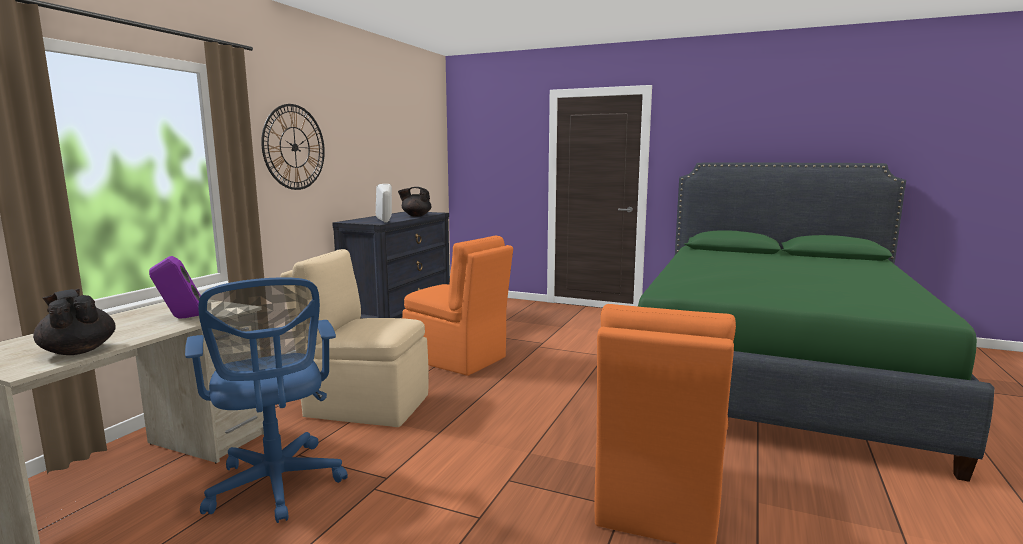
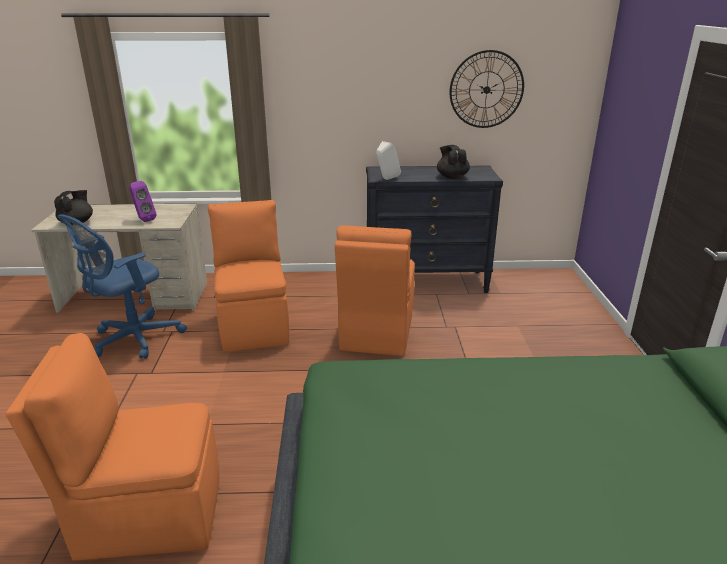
camera: 65 degrees right, 15 degrees up
wall clock [261,104,325,190] -> wall clock moved to [450,50,524,128]
beige chair [280,249,429,427] -> orange chair [208,200,289,352]

